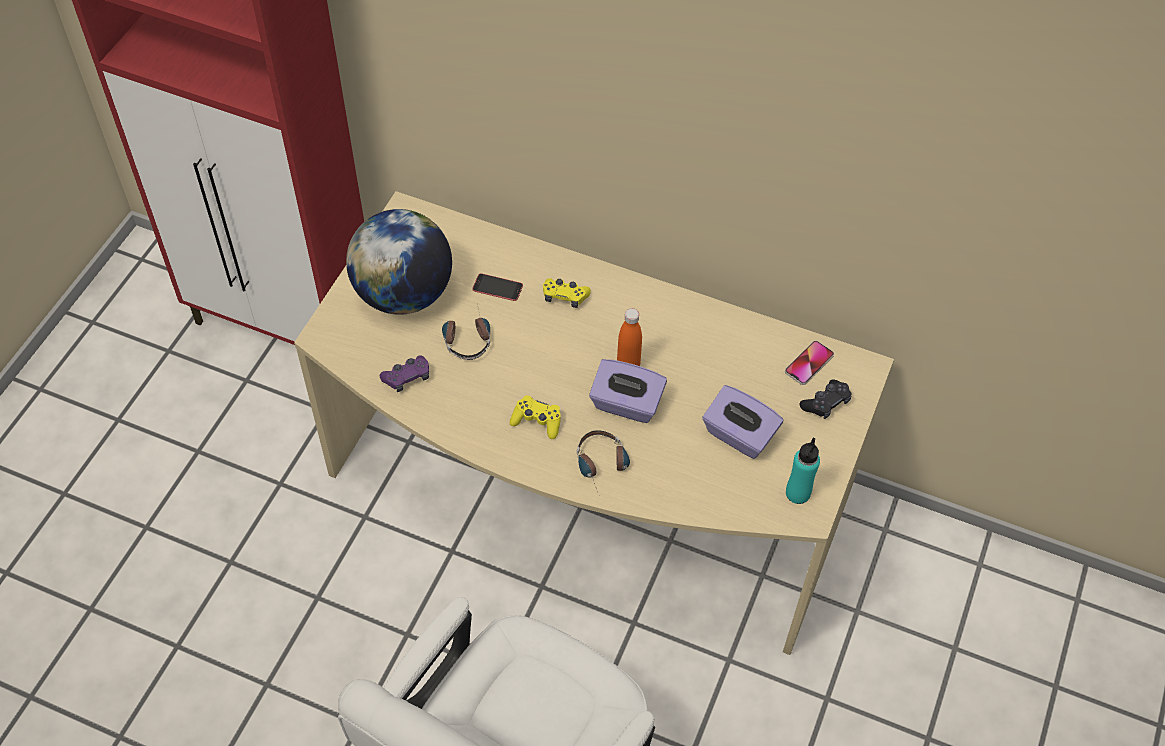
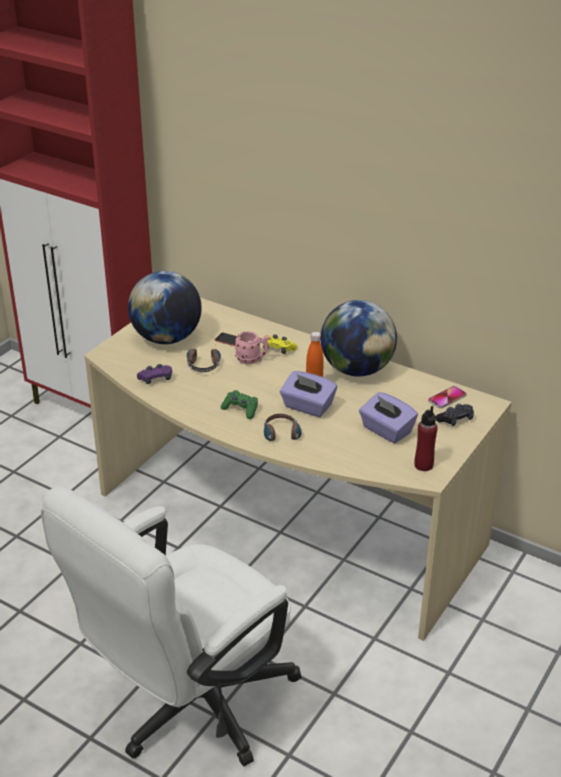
camera: 10 degrees right, 20 degrees down
yellow game controller [509,396,561,439] -> green game controller [221,390,258,419]
turquoise bottle [786,438,820,504] -> red bottle [414,406,438,471]
none -> pink mug [235,331,269,364]
none -> globe [321,300,397,377]

